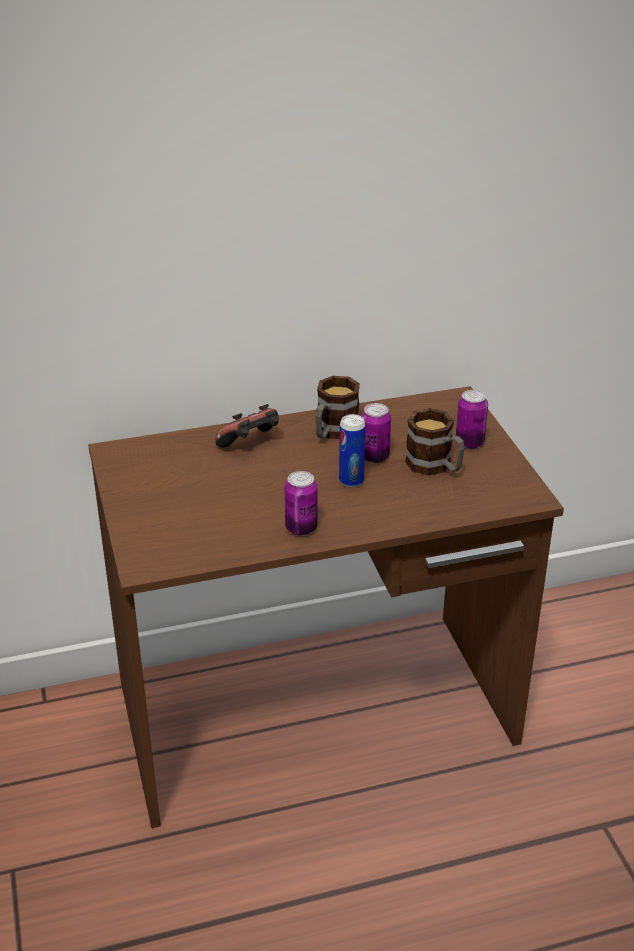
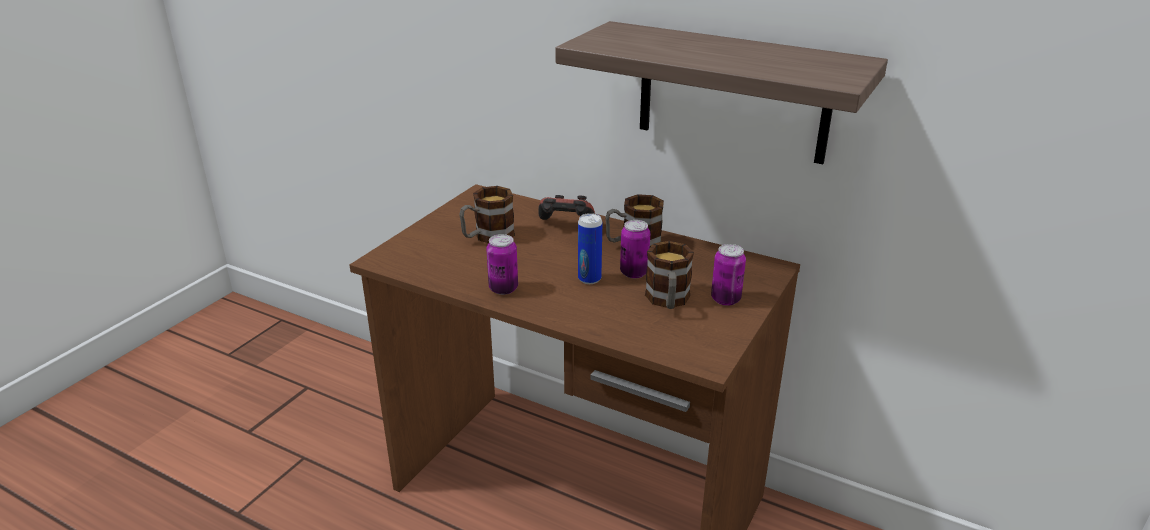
camera: 45 degrees right, 5 degrees down
none -> mug [459,186,515,243]
none -> shelf [555,21,888,164]

